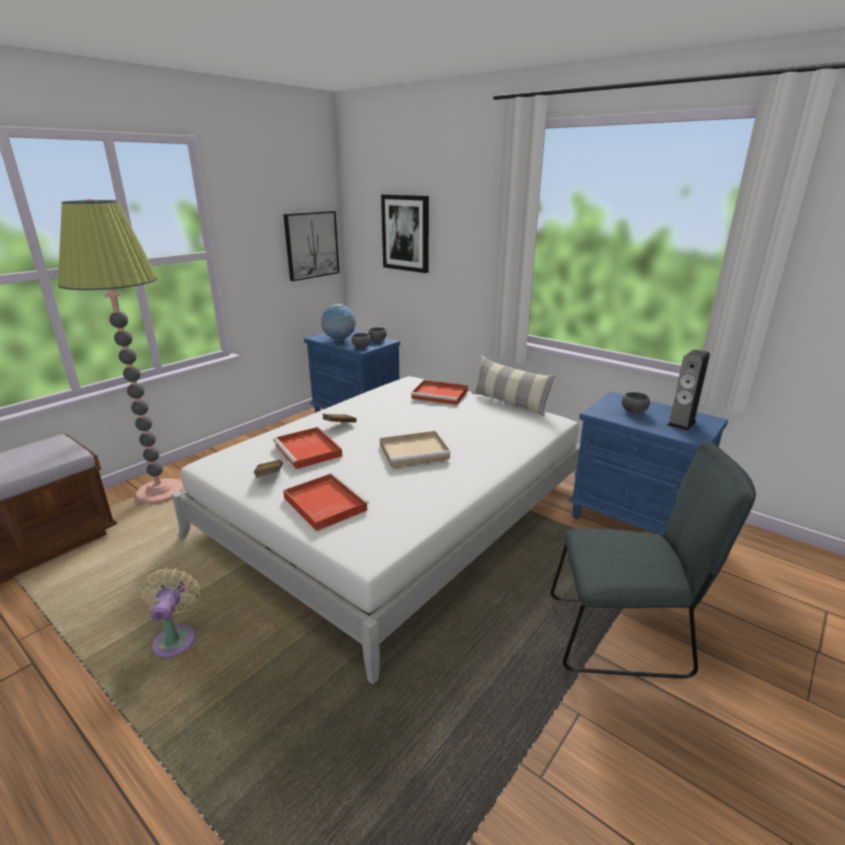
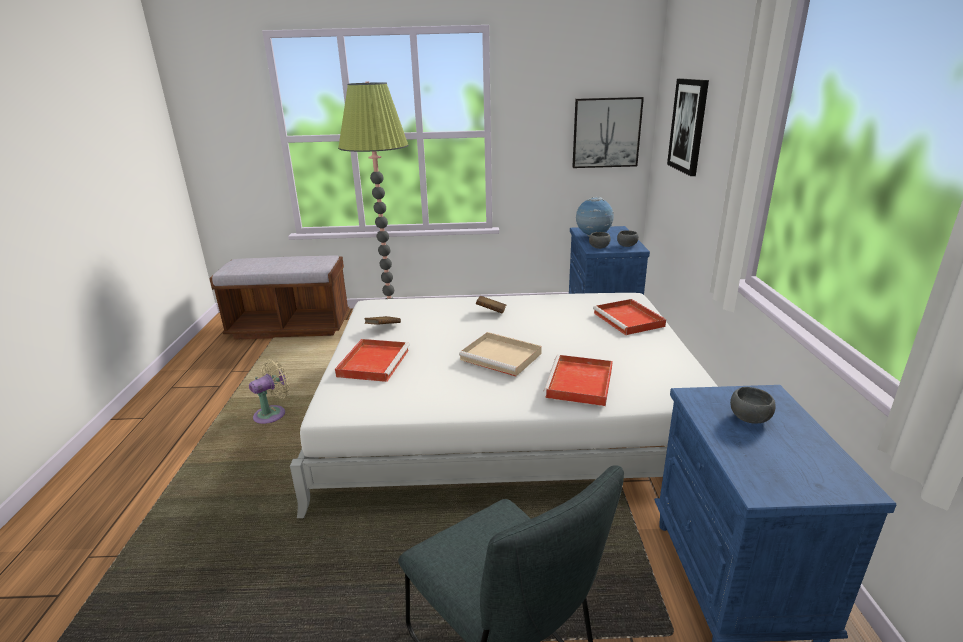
camera: 50 degrees right, 0 degrees up
red tray [273,427,342,469] -> red tray moved to [544,355,613,406]
pillow [472,356,555,416] -> none
speaker [667,349,710,431] -> none

